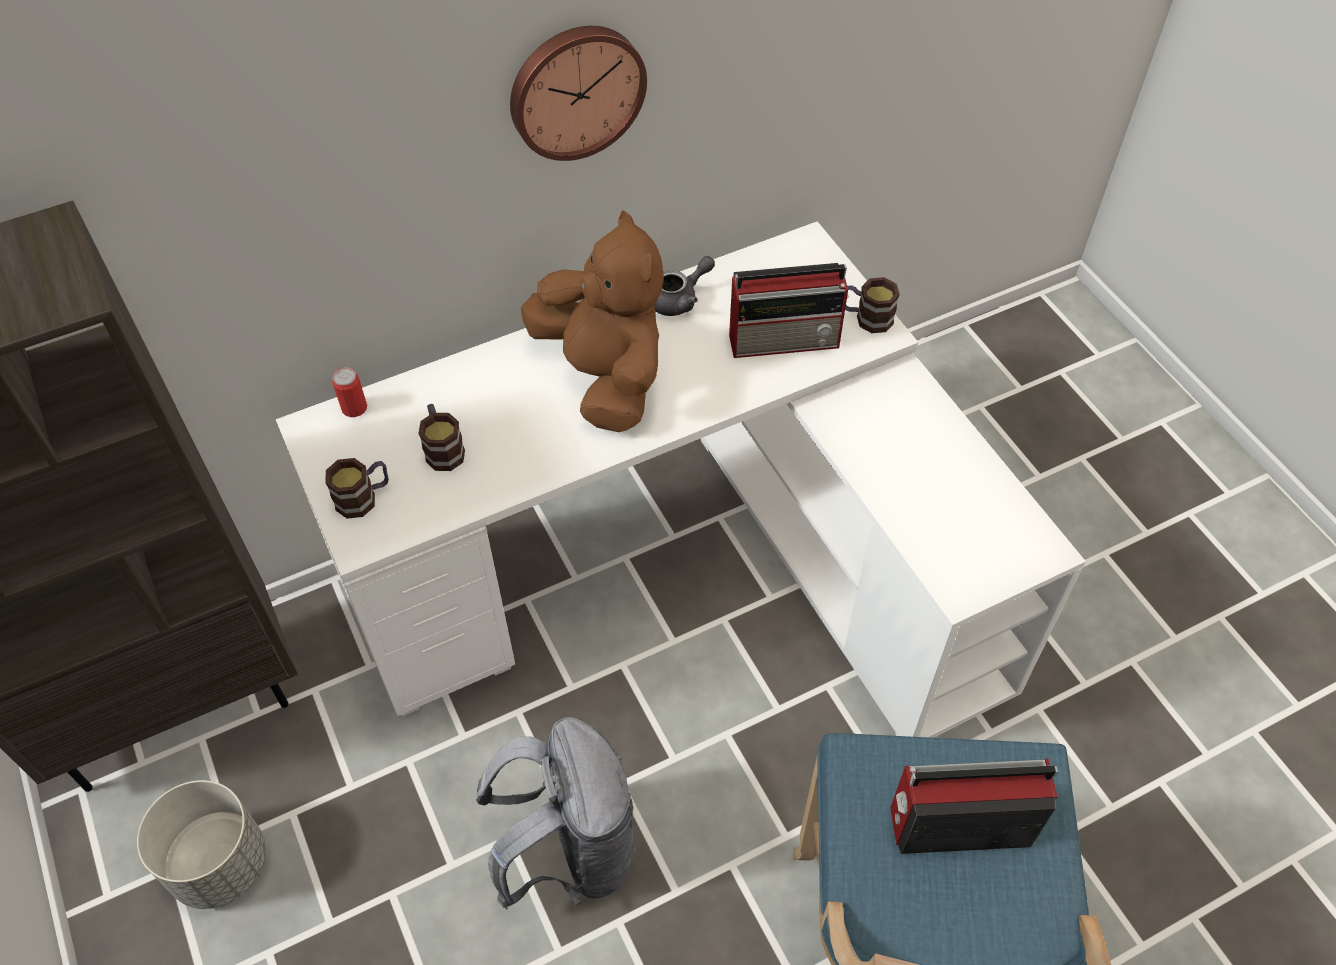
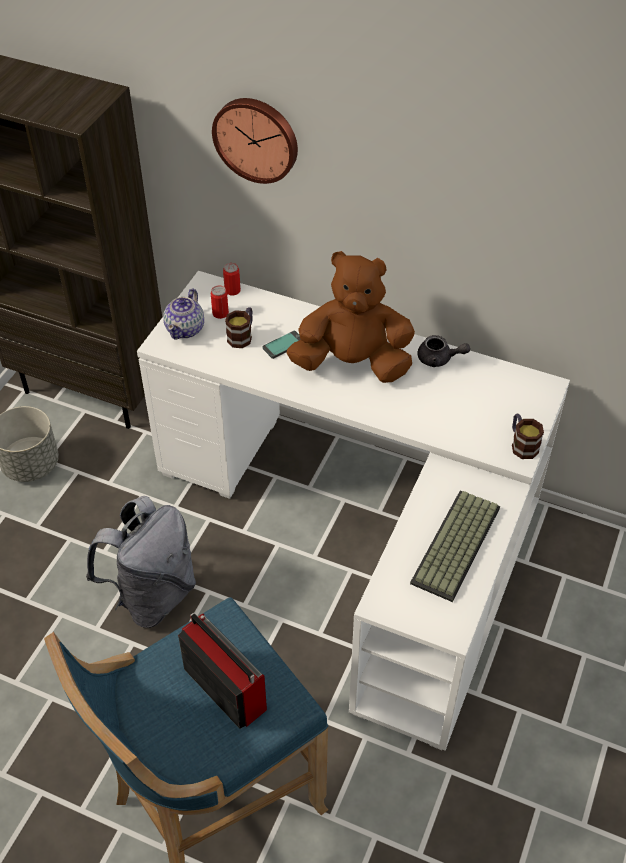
camera: 50 degrees right, 5 degrees down
mug [325,458,389,519] -> teapot [163,288,204,340]
wall clock [510,26,647,161] -> wall clock moved to [212,98,298,184]
brown plush toy [521,210,664,432] -> brown plush toy turned 105 degrees counterclockwise [287,251,415,383]
radio [729,263,849,358] -> none
none -> can [211,286,229,319]
none -> phone [263,331,300,359]
none -> keyboard [410,491,500,602]

